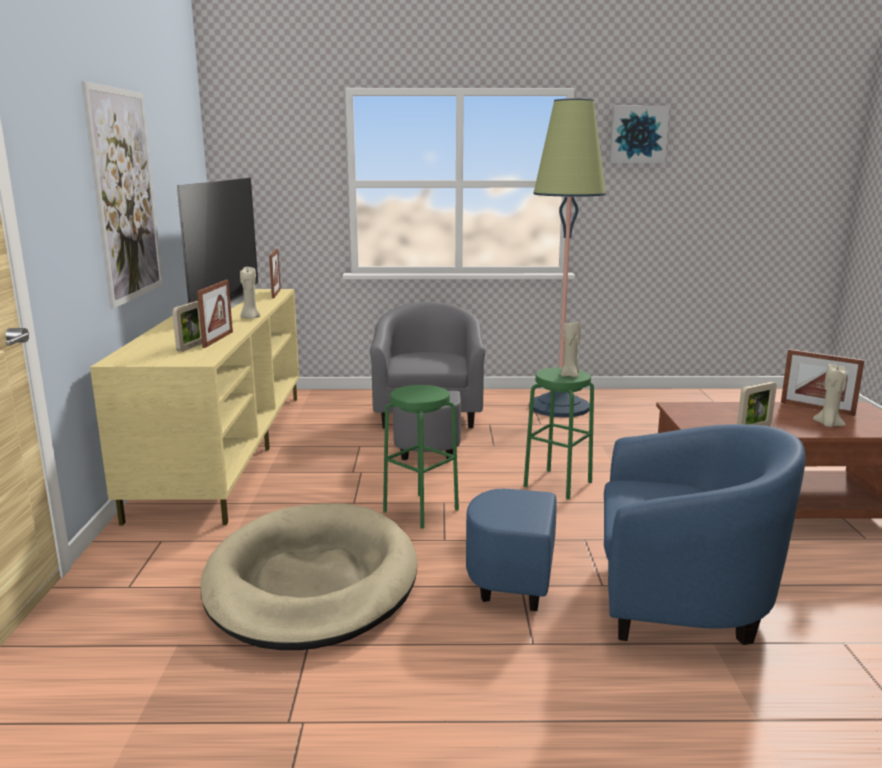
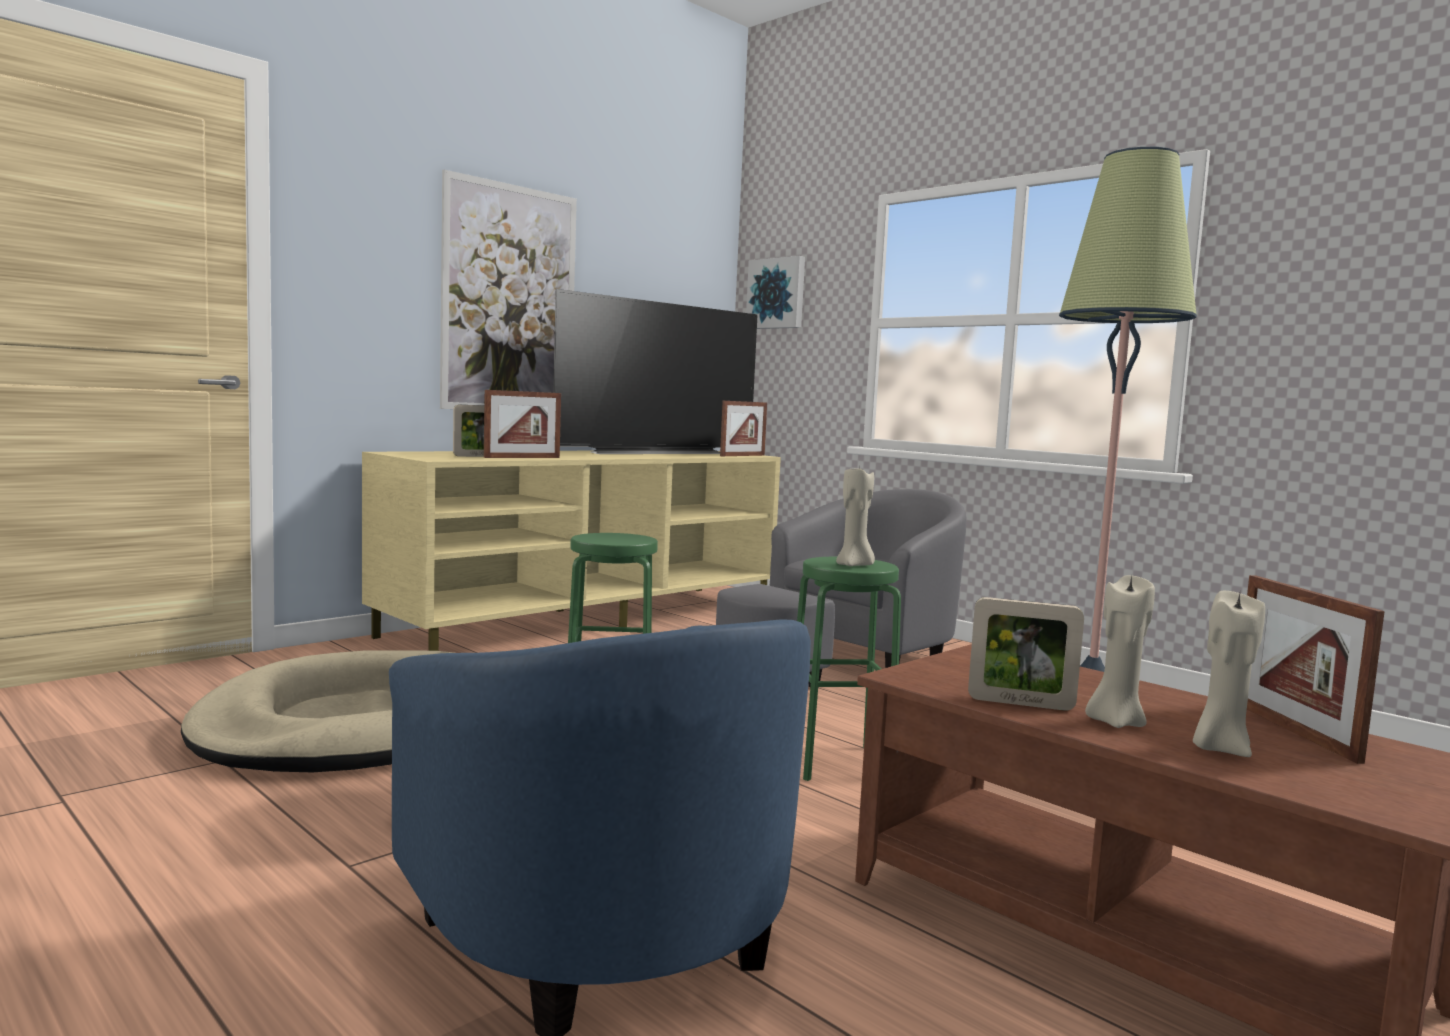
camera: 45 degrees right, 10 degrees down
beige candle [240,267,260,319] -> beige candle moved to [1085,575,1155,728]
picture [609,105,670,163] -> picture moved to [746,256,805,329]

